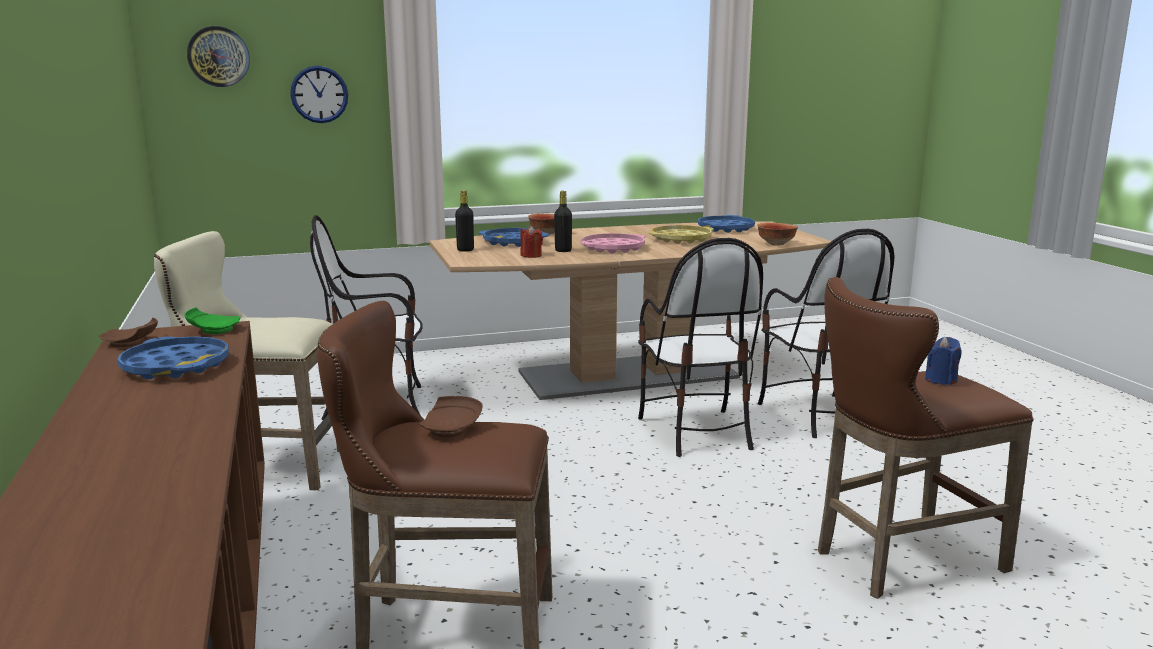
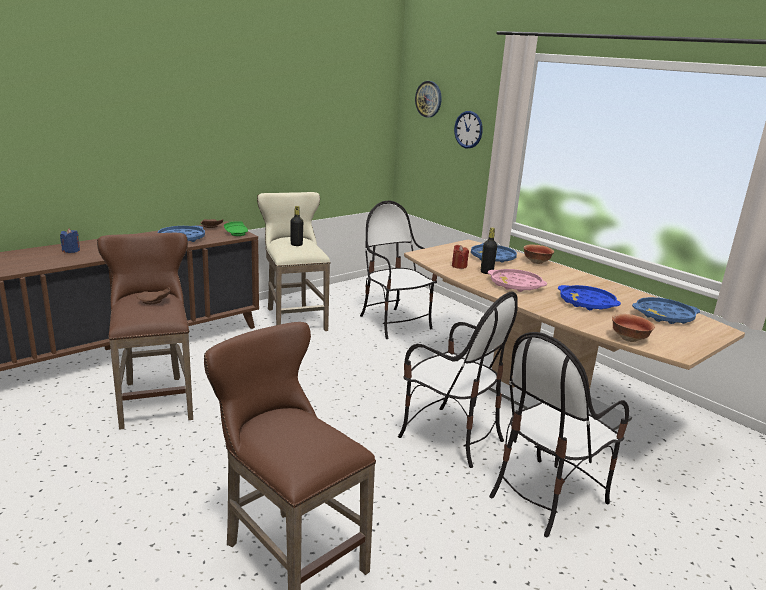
camera: 65 degrees right, 5 degrees up
black bottle [455,190,474,252] -> black bottle moved to [290,206,303,246]
chair [638,238,763,457] -> chair turned 105 degrees counterclockwise [398,292,518,468]
yellow tray [649,225,714,244] -> blue tray [558,285,621,310]
blue candle [925,336,962,385] -> blue candle moved to [60,228,80,253]

